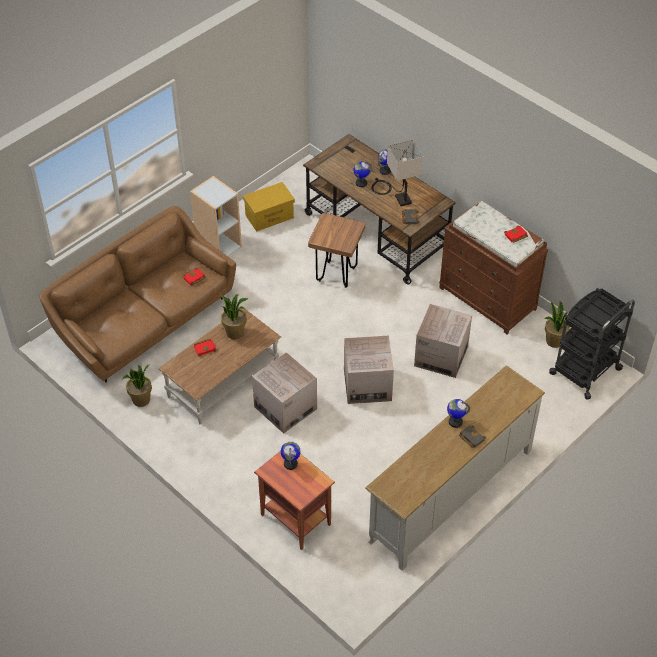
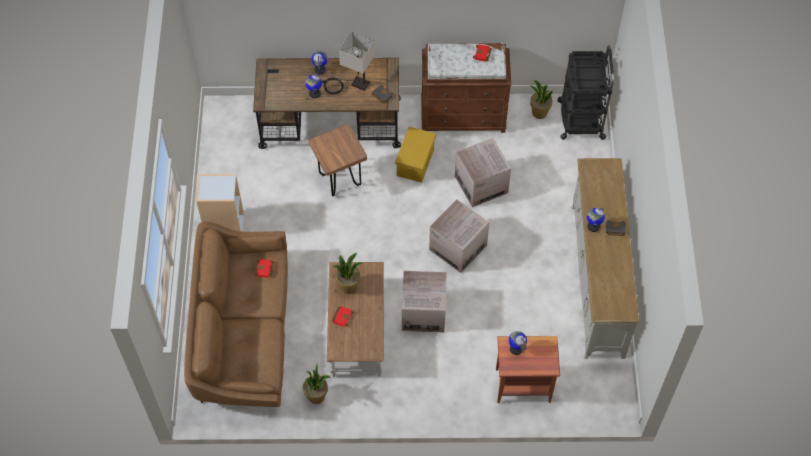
camera: 45 degrees left, 10 degrees up
yellow storage box [243,182,295,232] -> yellow storage box moved to [395,127,436,183]

